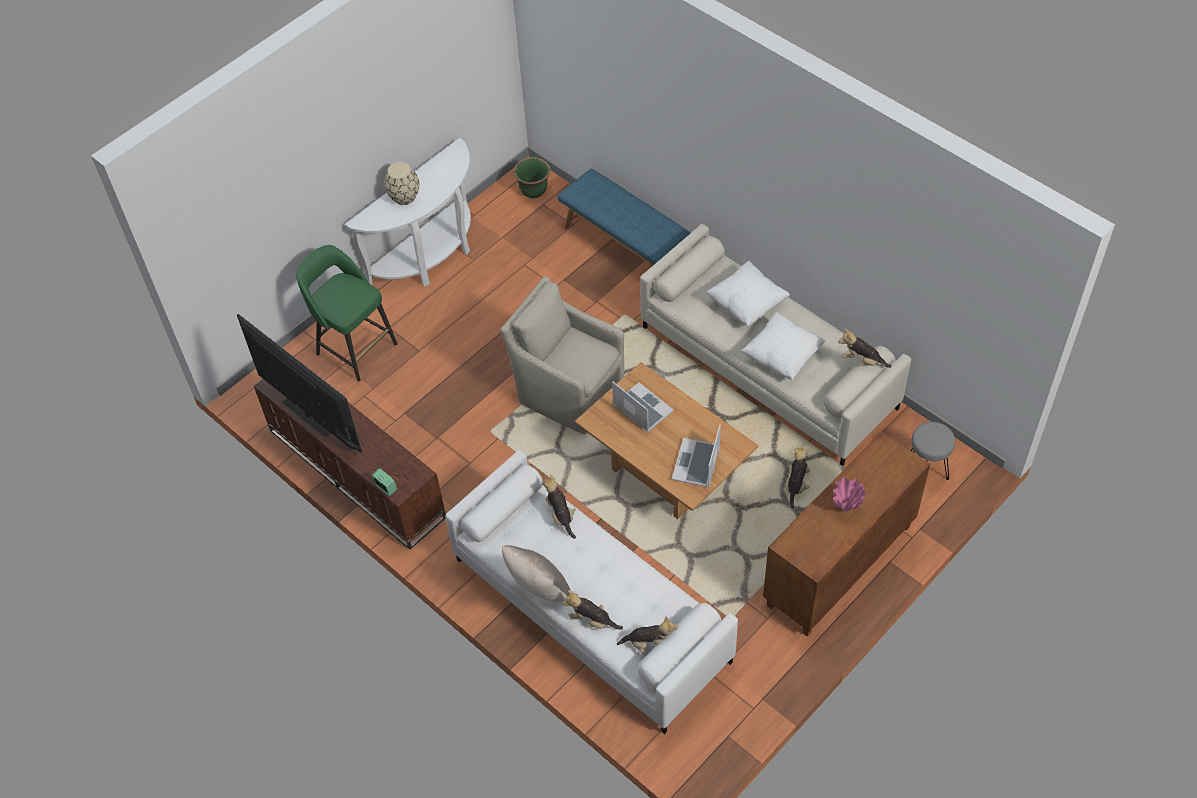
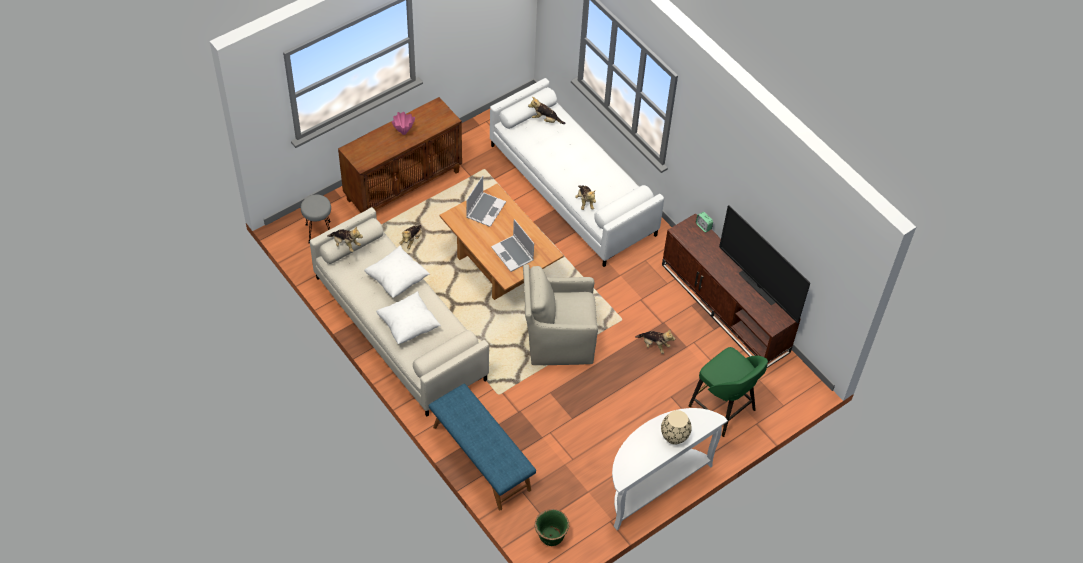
camera: 175 degrees left, 0 degrees up
beige armchair [500,276,624,435] -> beige armchair turned 135 degrees clockwise [523,264,598,365]
beige pillow [502,545,571,602] -> none
plush toy [562,590,623,630] -> plush toy moved to [635,330,675,354]

